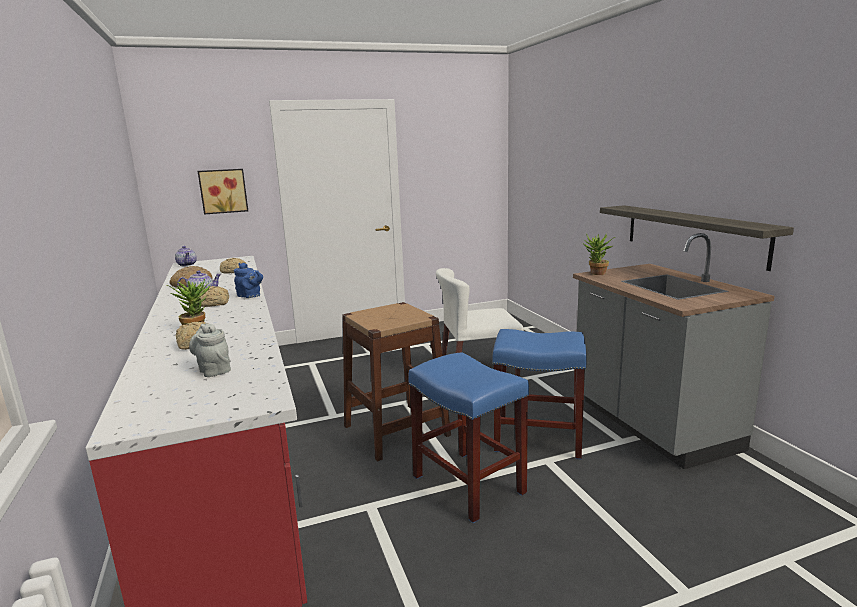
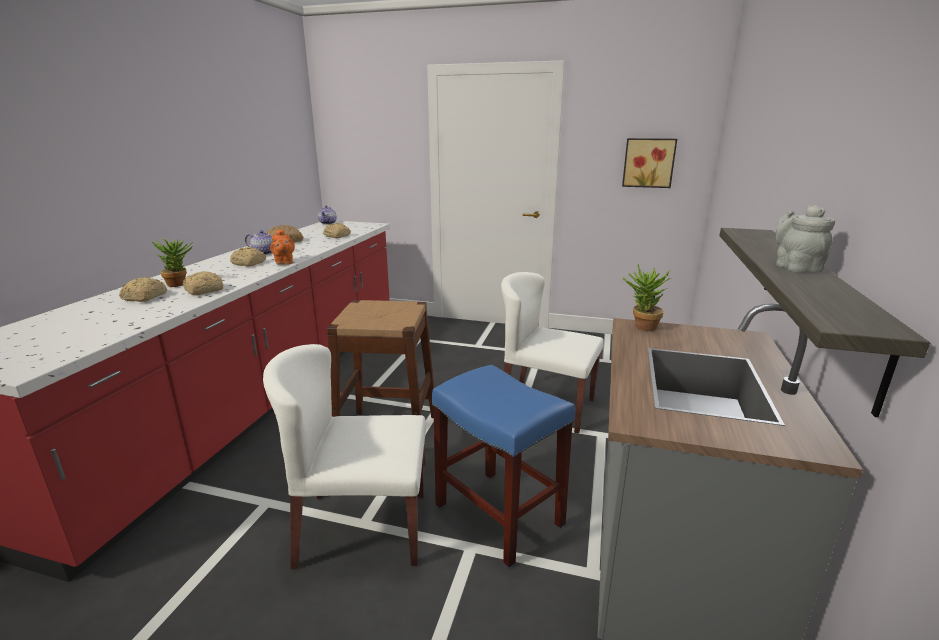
camera: 35 degrees right, 5 degrees up
grey teapot [189,323,231,377] -> grey teapot moved to [776,205,835,272]
picture [198,169,248,215] -> picture moved to [622,138,677,188]
blue teapot [234,263,263,298] -> orange teapot [270,229,295,265]
blue stool [408,352,529,523] -> white chair [263,344,426,569]
none -> bread [182,271,223,295]

